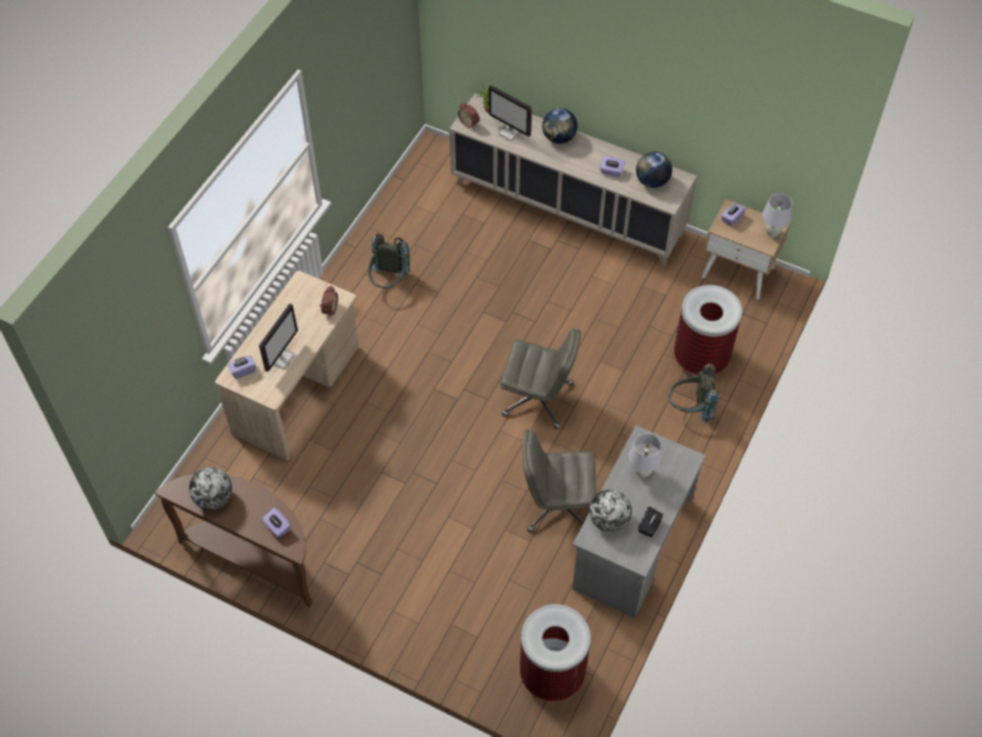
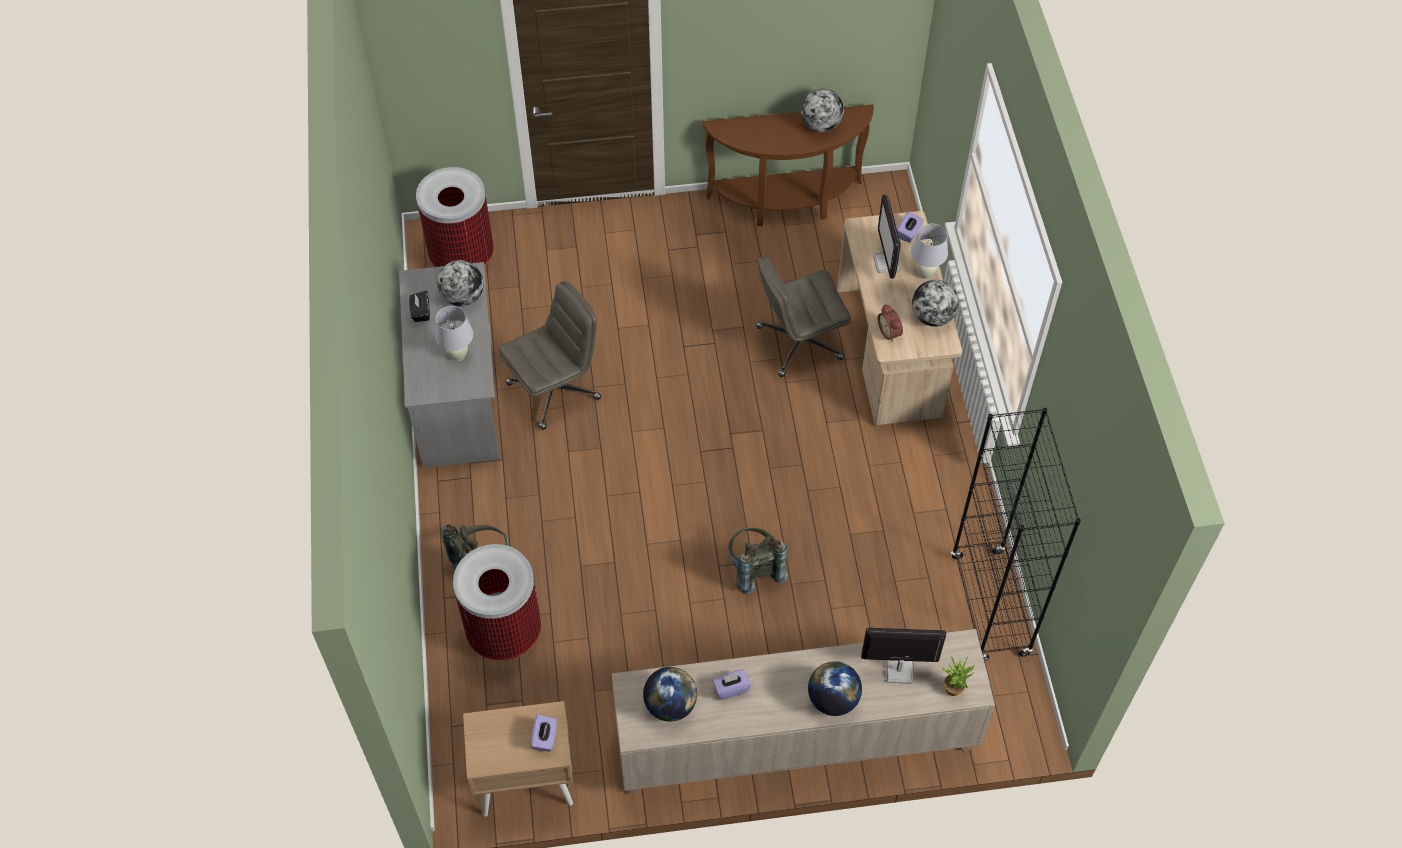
camera: 145 degrees right, 0 degrees up
purple tissue box [262,507,291,538] -> none
grey backpack [368,233,410,288] -> grey backpack moved to [728,528,788,594]
alarm clock [458,102,480,129] -> none
grey office chair [500,328,581,429] -> grey office chair moved to [756,256,851,377]
white table lamp [762,193,793,238] -> white table lamp moved to [911,223,948,279]
none -> globe [912,280,959,327]
none -> black bookcase [951,408,1081,661]

